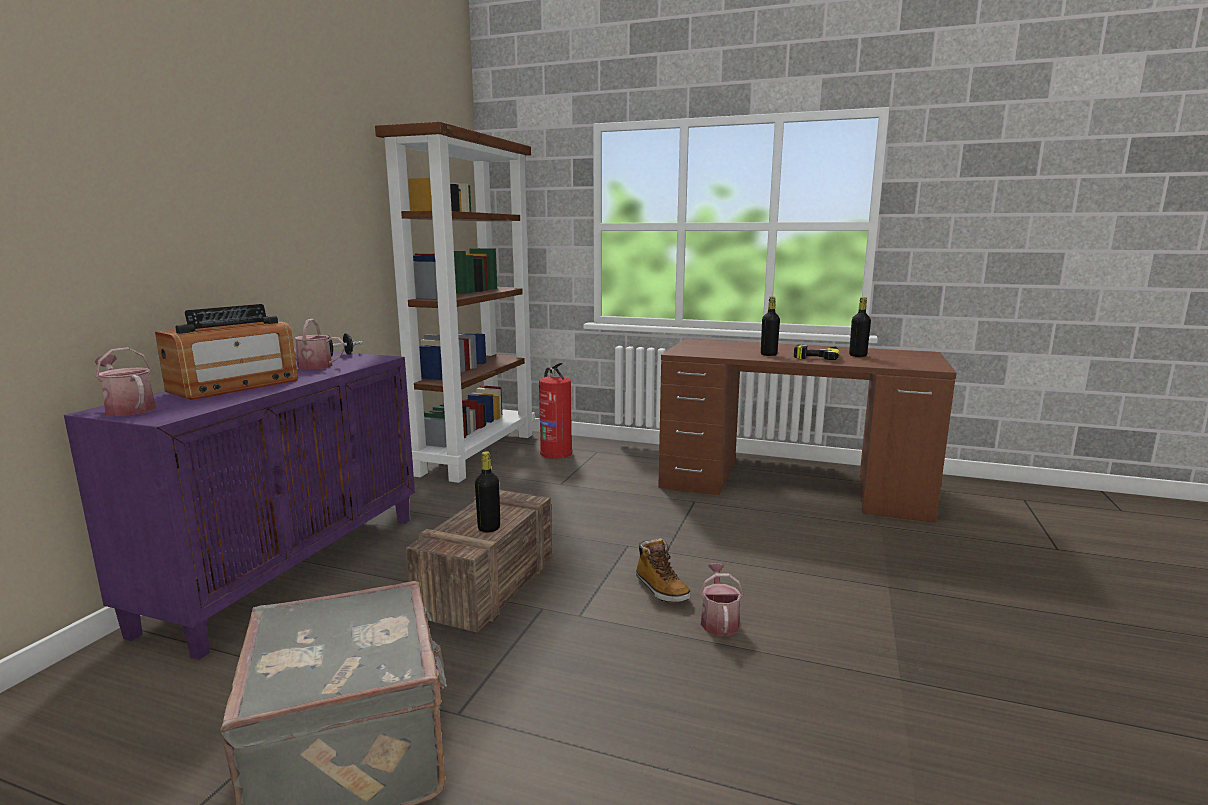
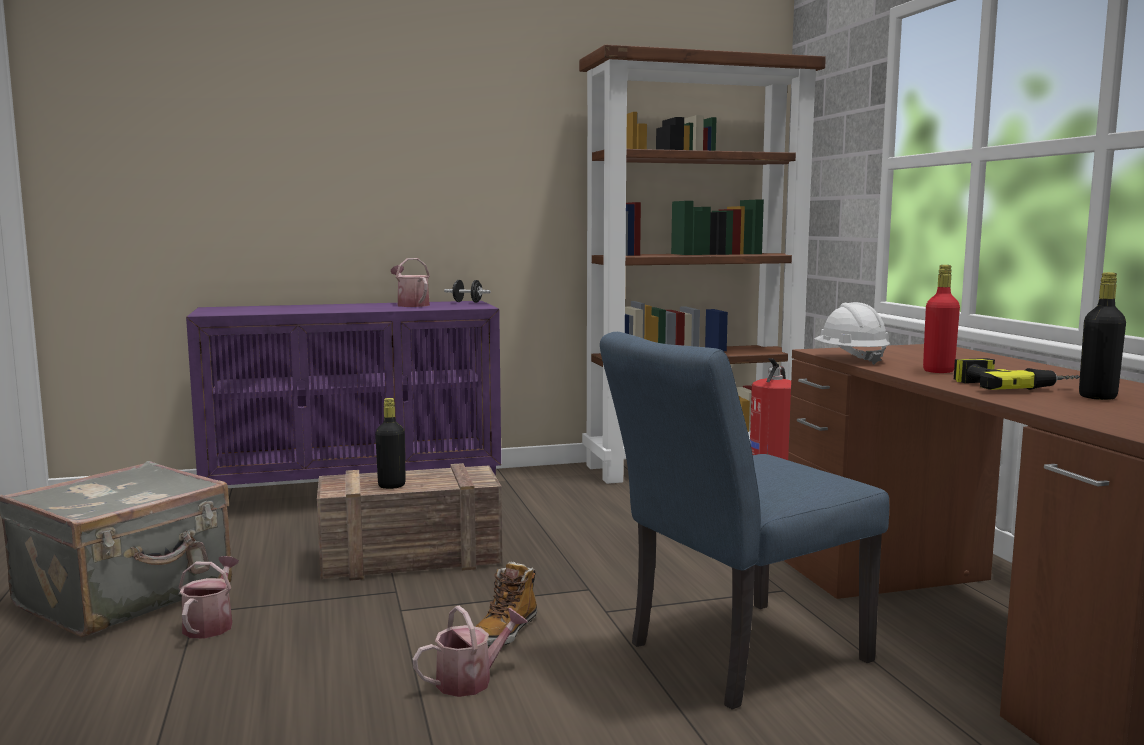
camera: 55 degrees right, 5 degrees down
watering can [94,347,156,416] -> watering can moved to [179,556,239,639]
radio [155,304,298,400] -> none
black bottle [761,297,780,356] -> red bottle [923,265,960,373]
none -> blue chair [600,332,889,710]
none -> white hard hat [814,302,890,365]

